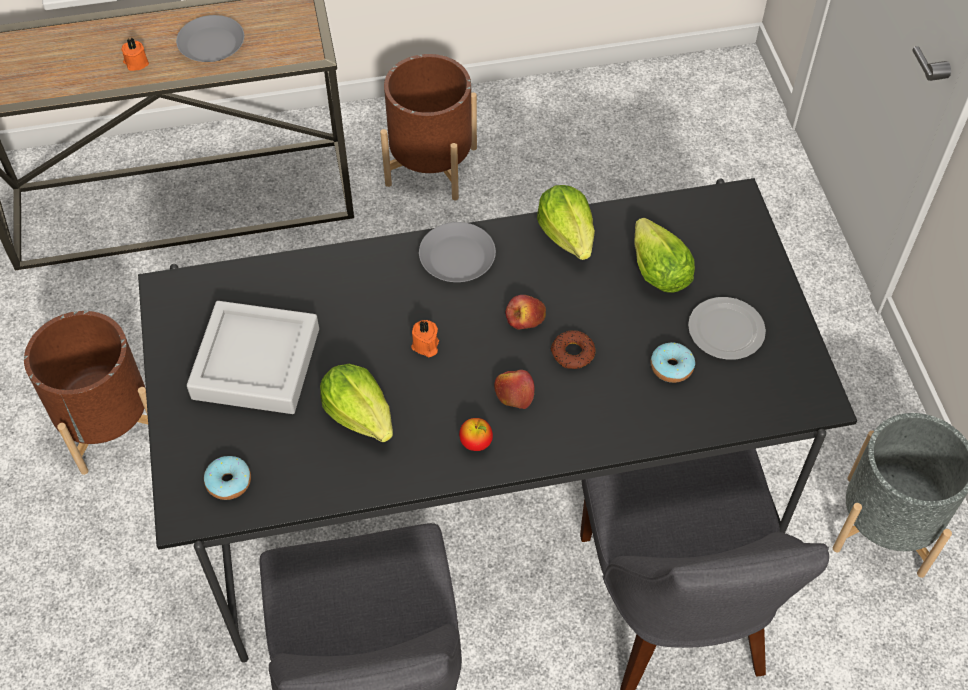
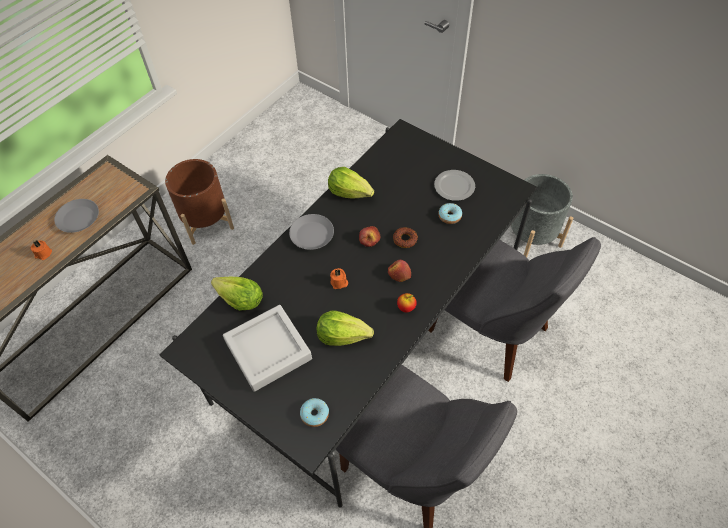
camera: 40 degrees left, 0 degrees up
brown planter [24,311,148,475] -> none
lettuce [634,218,695,293] -> lettuce moved to [211,277,263,311]

